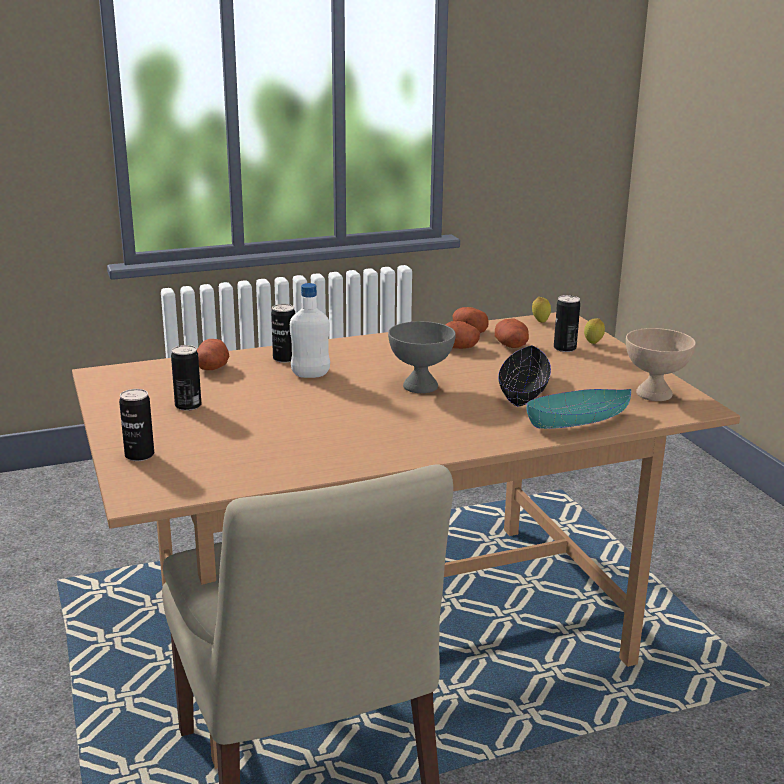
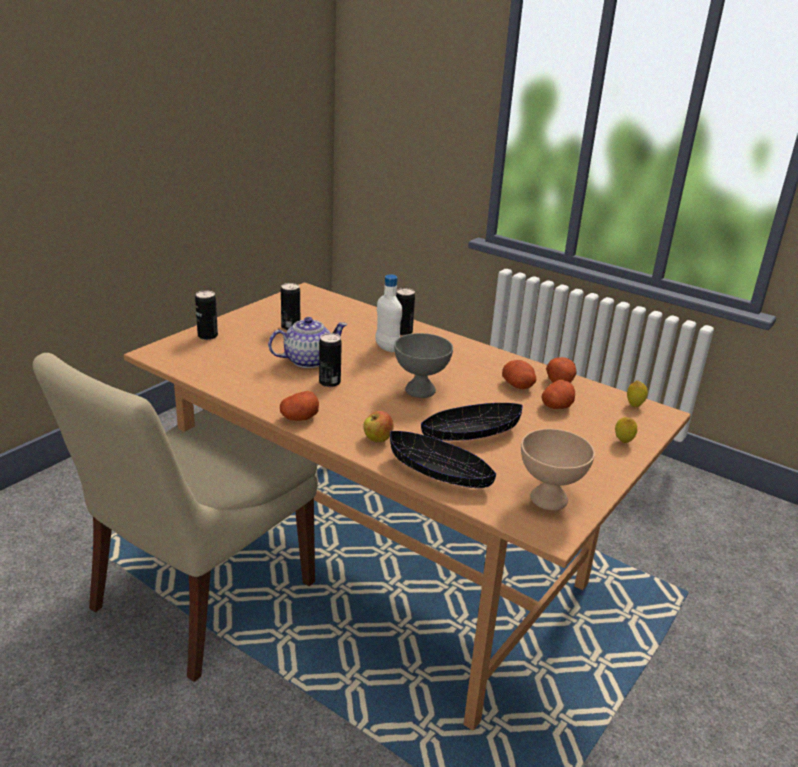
camera: 55 degrees right, 5 degrees up
potato [197,339,229,370] -> potato moved to [280,391,319,421]
turquoise bowl [527,389,631,429] -> black bowl [390,431,496,488]
can [554,295,580,352] -> can moved to [319,333,342,387]
none -> teapot [268,317,348,368]
none -> apple [364,411,394,442]

